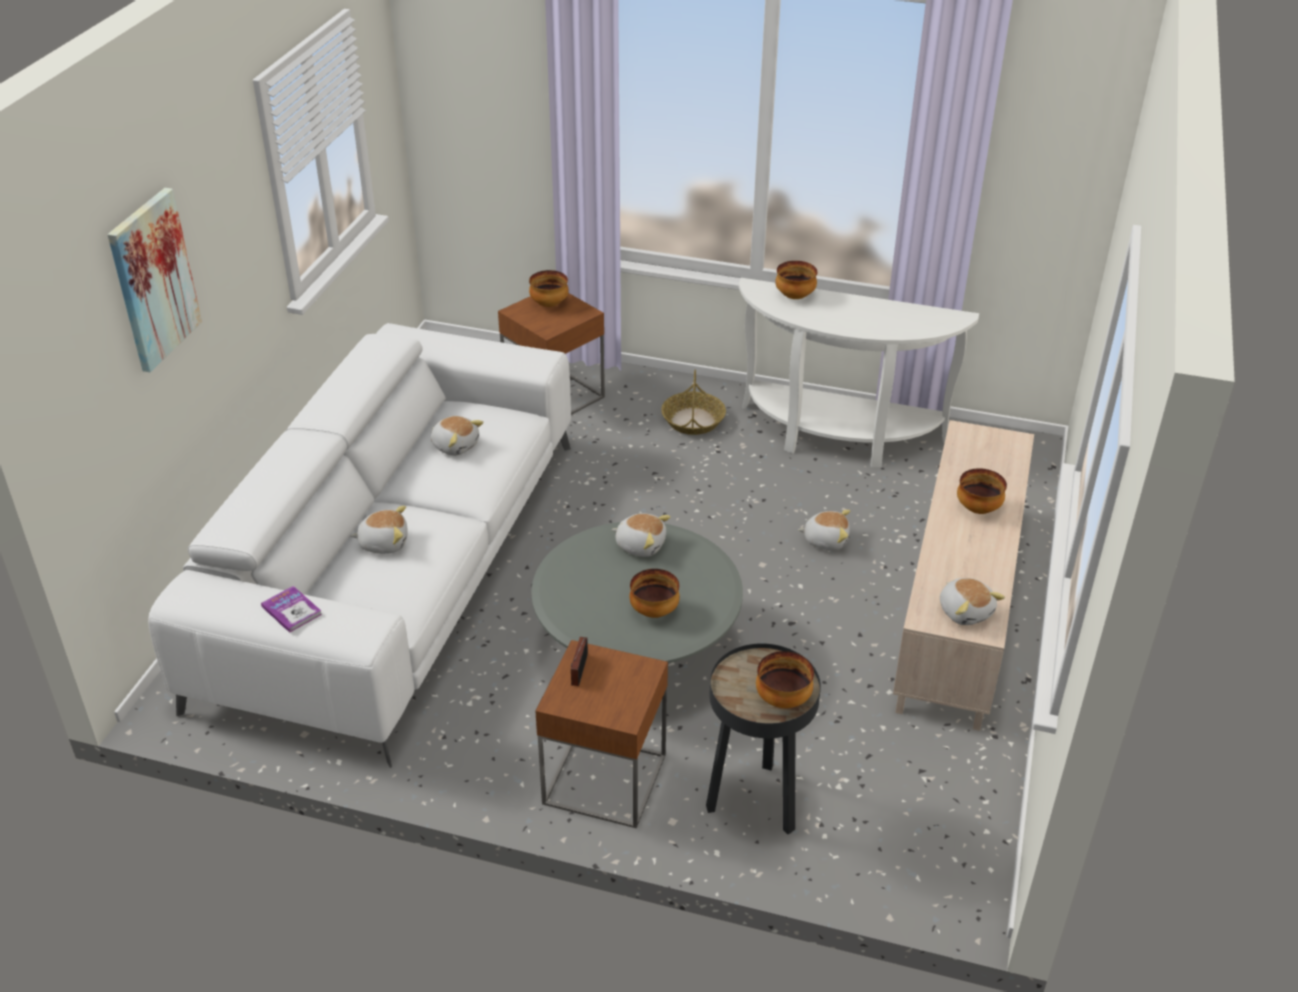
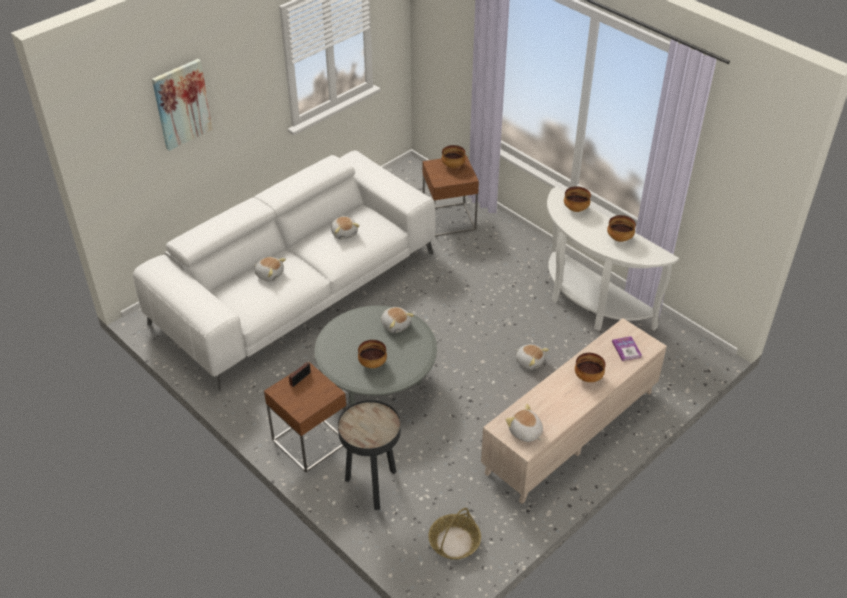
camera: 30 degrees right, 5 degrees up
book [261,586,322,633] -> book moved to [612,336,642,361]
basket [661,370,726,435] -> basket moved to [428,508,481,560]
bowl [756,651,814,708] -> bowl moved to [607,215,636,242]
plush toy [940,578,1005,625] -> plush toy turned 135 degrees clockwise [506,404,543,442]

